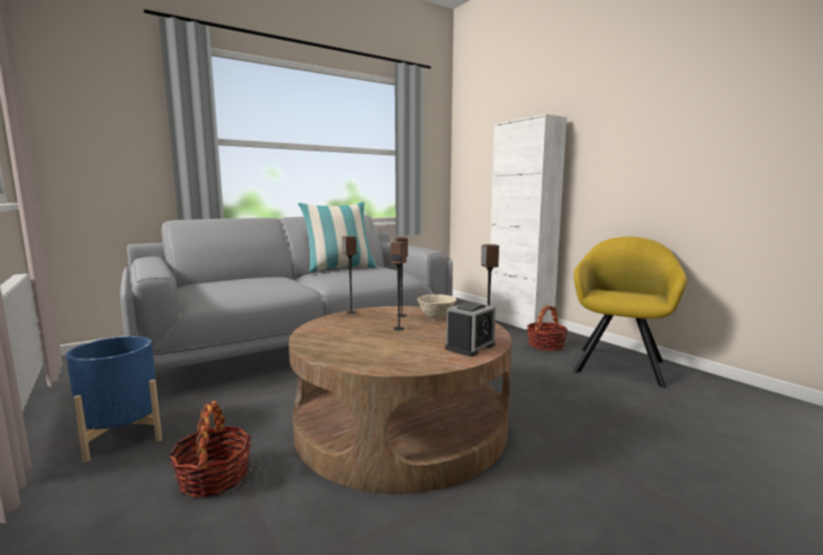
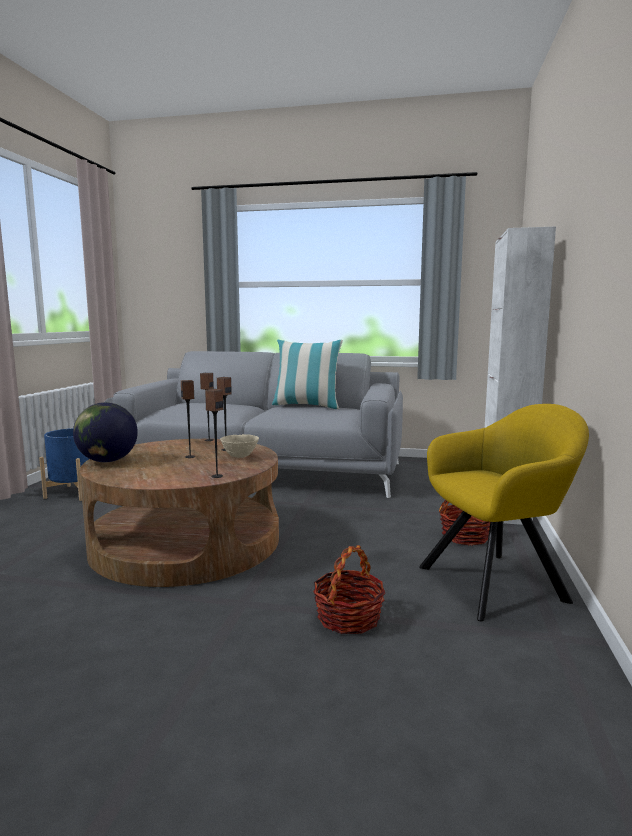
camera: 45 degrees right, 0 degrees up
basket [168,401,251,498] -> basket moved to [313,545,385,634]
alarm clock [445,301,496,357] -> none
none -> globe [73,402,138,462]

